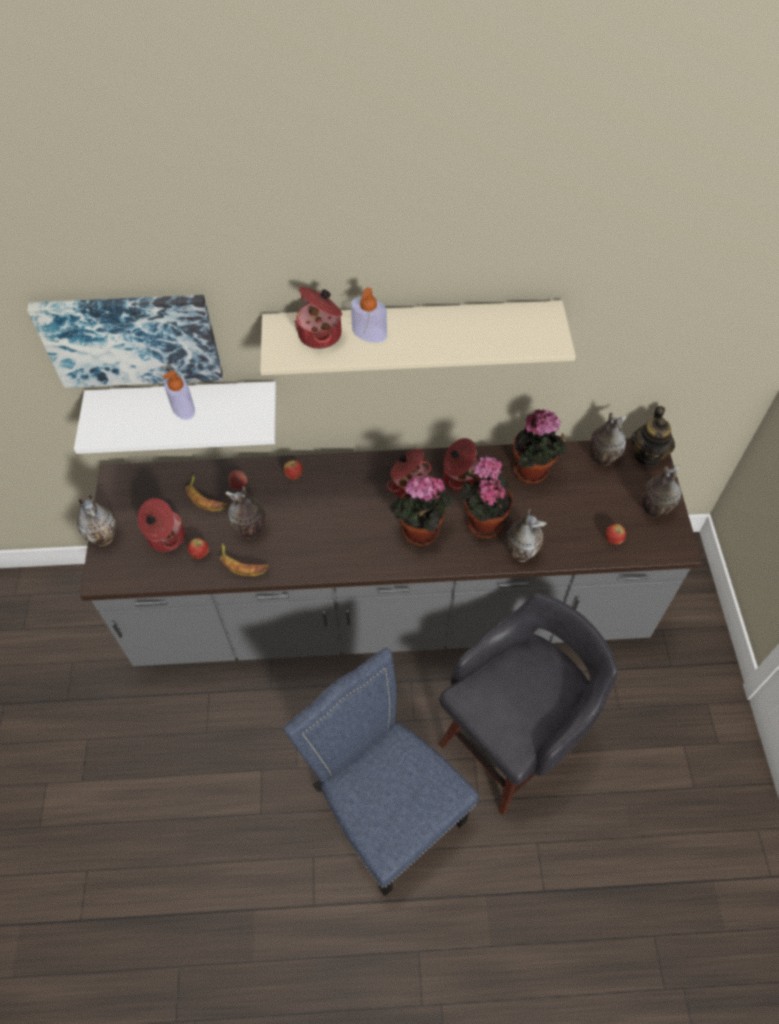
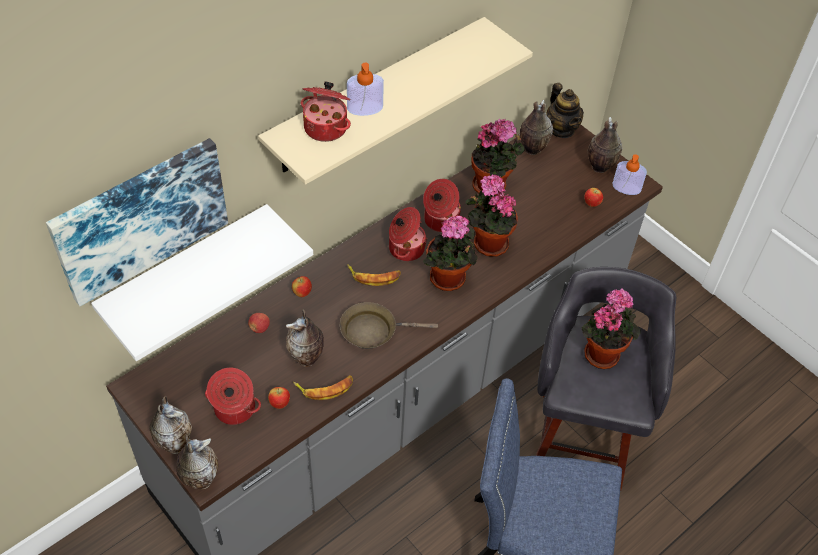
camera: 40 degrees left, 5 degrees down
soap dispenser [163,370,195,420] -> soap dispenser moved to [613,154,647,195]
banana [186,474,227,511] -> banana moved to [347,264,401,286]
vase [505,508,547,562] -> vase moved to [176,434,218,489]
none -> brown frying pan [340,302,438,349]
none -> potted plant [581,288,641,369]

